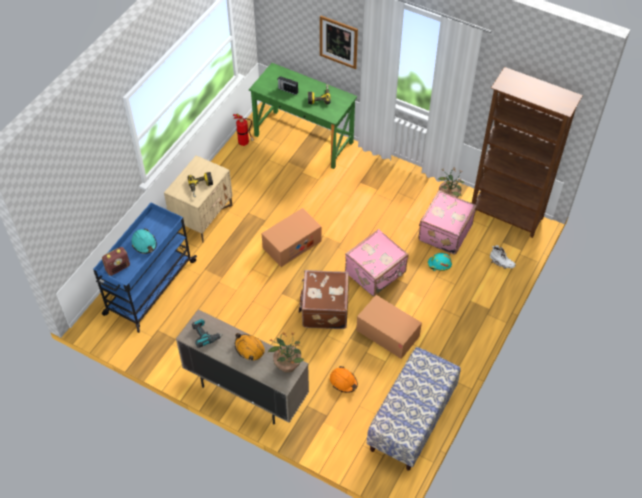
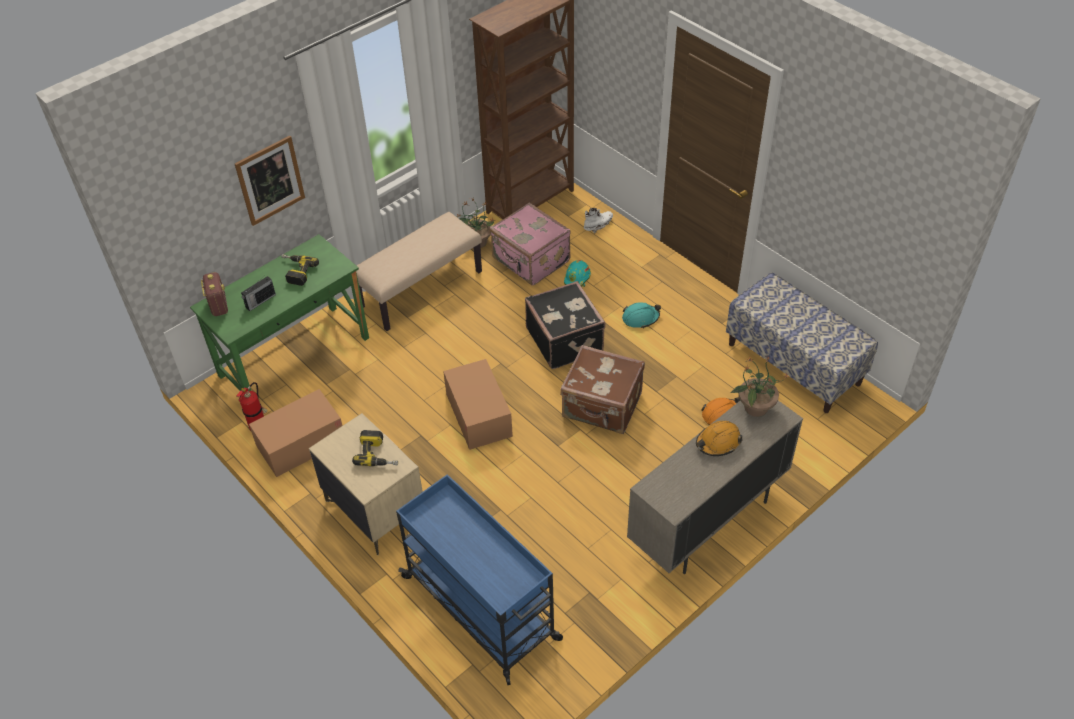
camera: 70 degrees left, 5 degrees down
radio [102,247,130,276] -> radio moved to [201,272,228,316]
turquoise hard hat [132,229,157,254] -> turquoise hard hat moved to [622,302,661,328]
power drill [192,319,223,348] -> none
pink suitcase [345,229,409,296] -> black suitcase [525,281,606,369]
cardboard box [356,295,422,359] -> cardboard box moved to [249,389,342,477]
none -> beige bench [356,212,482,331]

